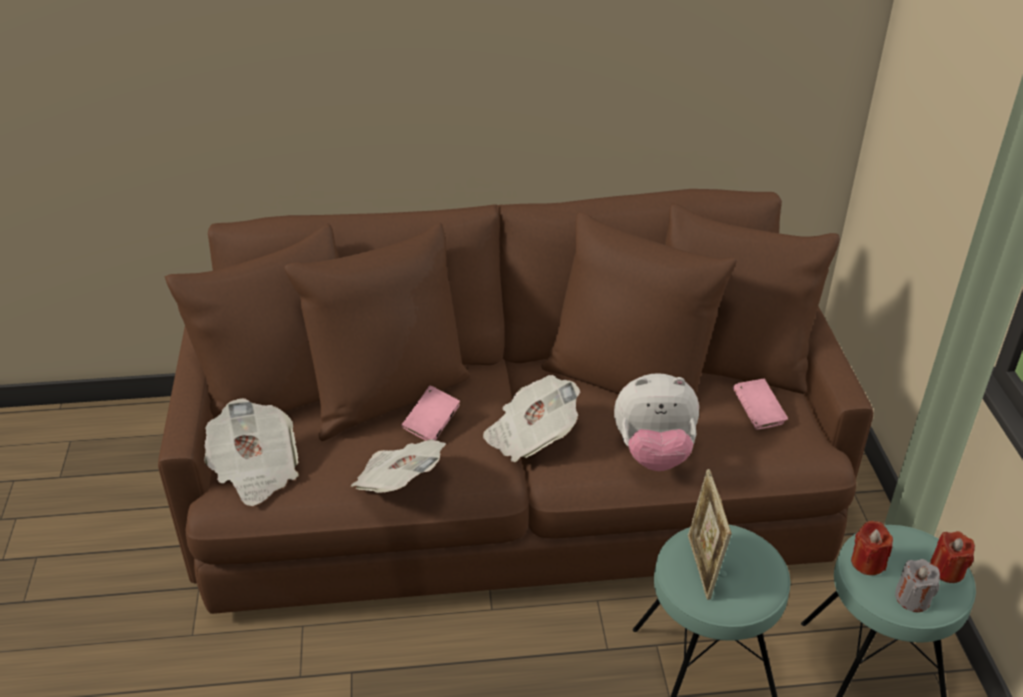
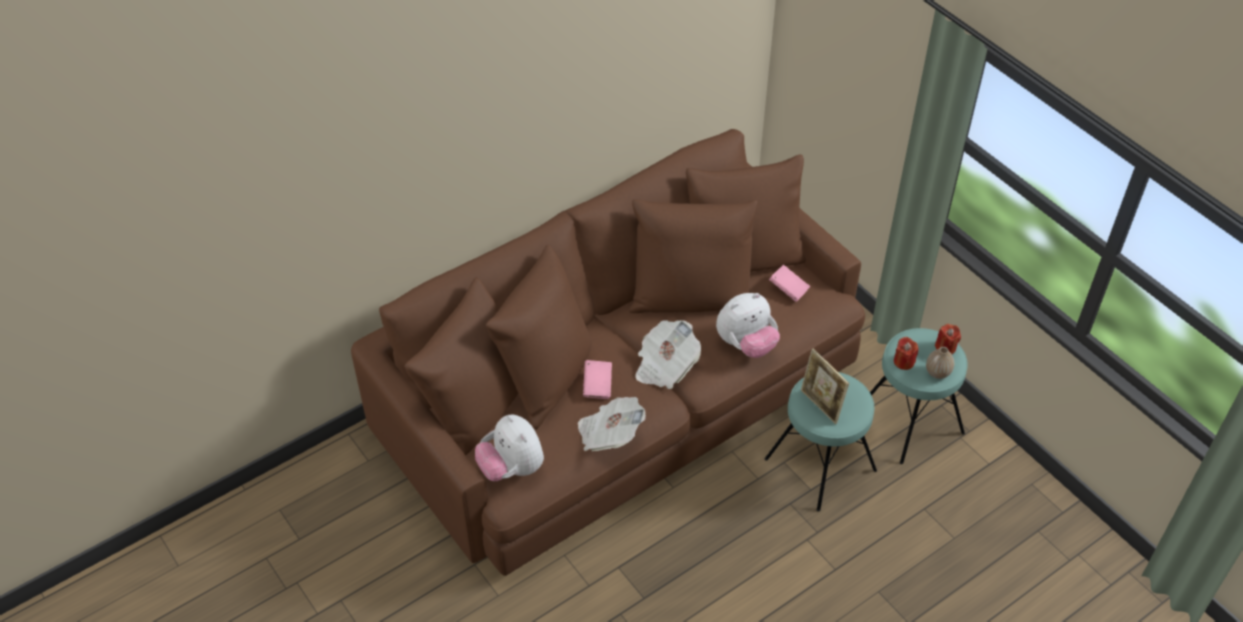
camera: 30 degrees left, 10 degrees up
newspaper [204,398,299,506] -> plush toy [475,414,544,481]
grey candle [895,559,940,612] -> vase [926,347,954,379]

